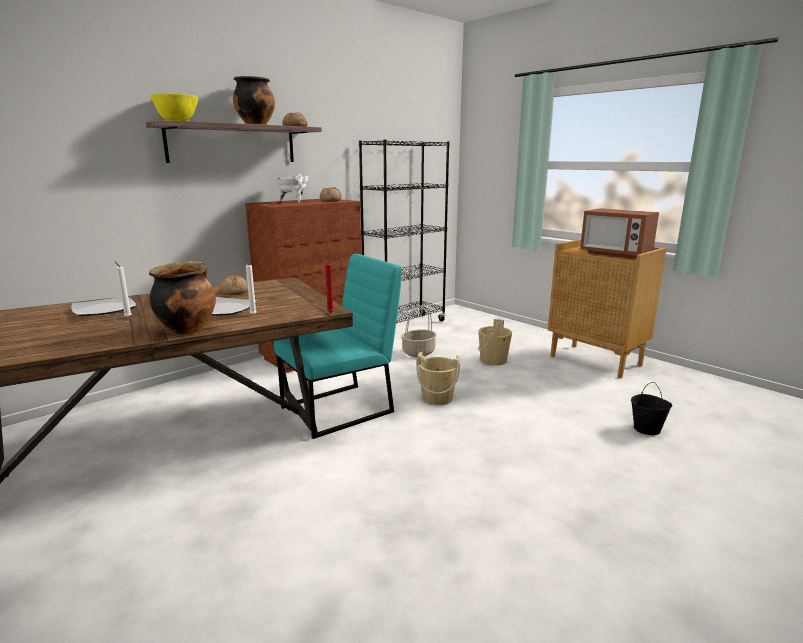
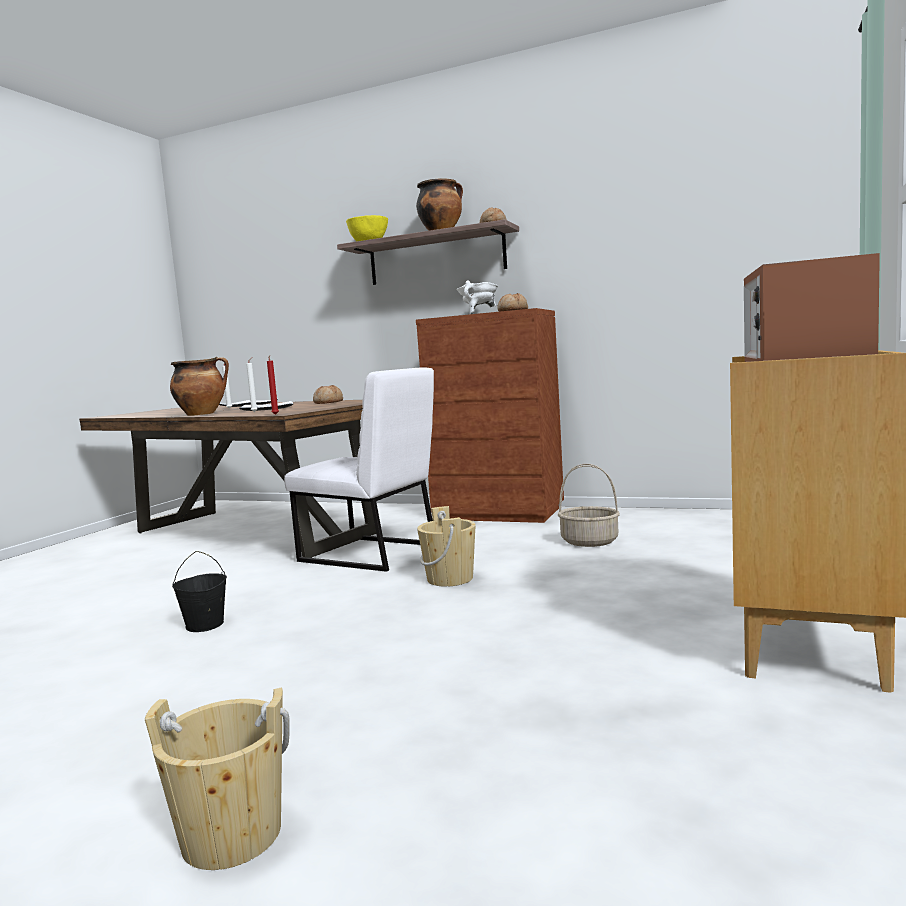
camera: 65 degrees right, 10 degrees down
turquoise chair [273,254,402,439] -> white chair [284,367,434,572]
black bookcase [359,140,450,323] -> none
beige bucket [478,319,512,366] -> beige bucket moved to [145,688,290,870]
black bucket [631,382,672,435] -> black bucket moved to [172,551,227,632]

